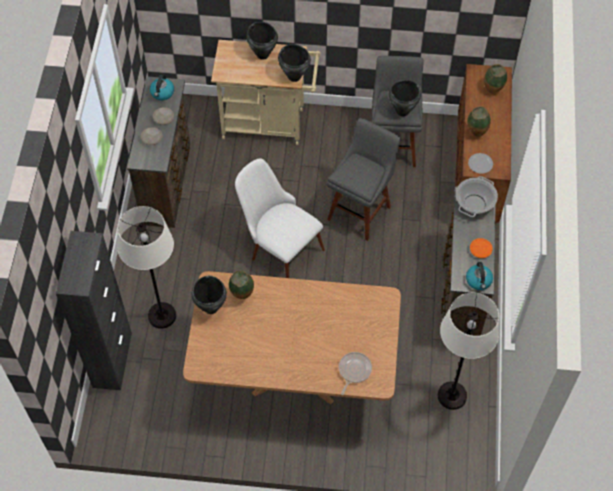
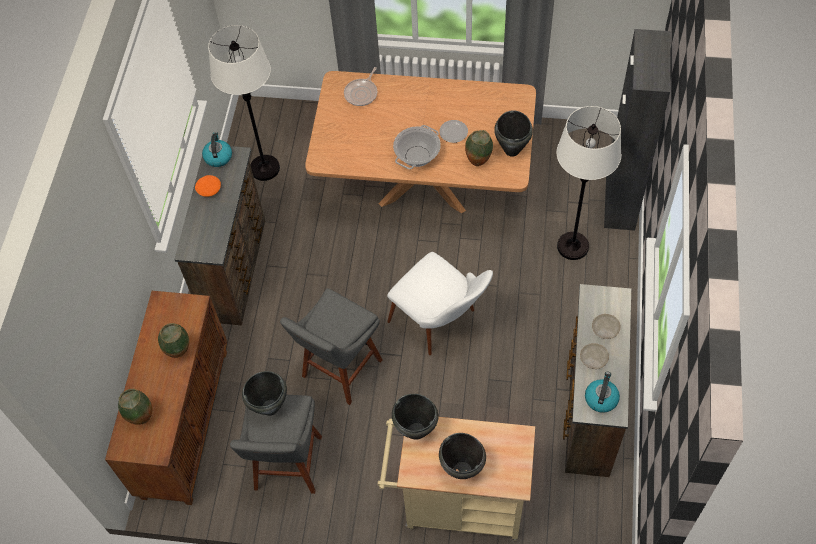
camera: 175 degrees left, 0 degrees up
cooking pot [456,176,498,217] -> cooking pot moved to [393,125,441,169]
plate [468,153,493,174] -> plate moved to [439,120,468,143]

